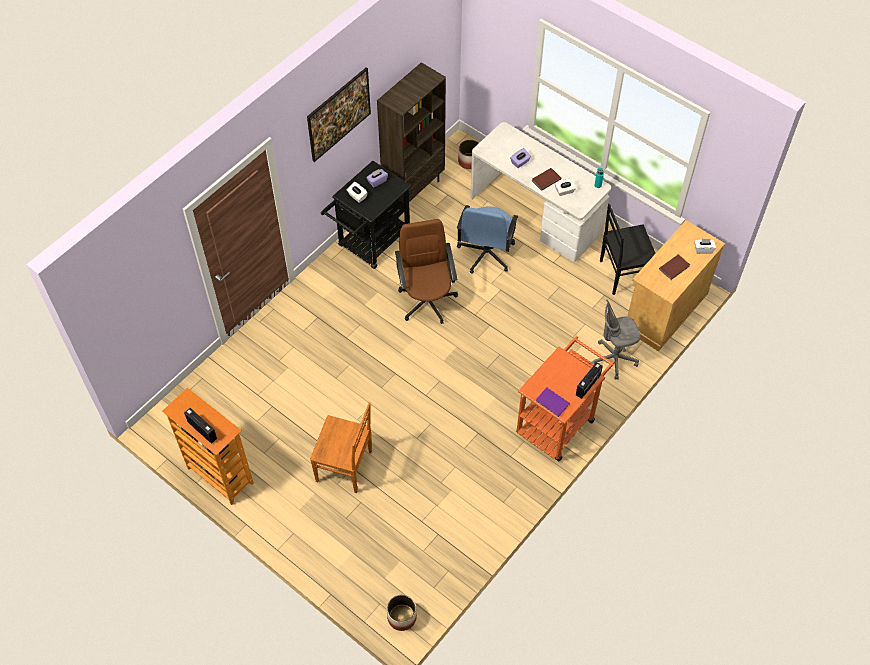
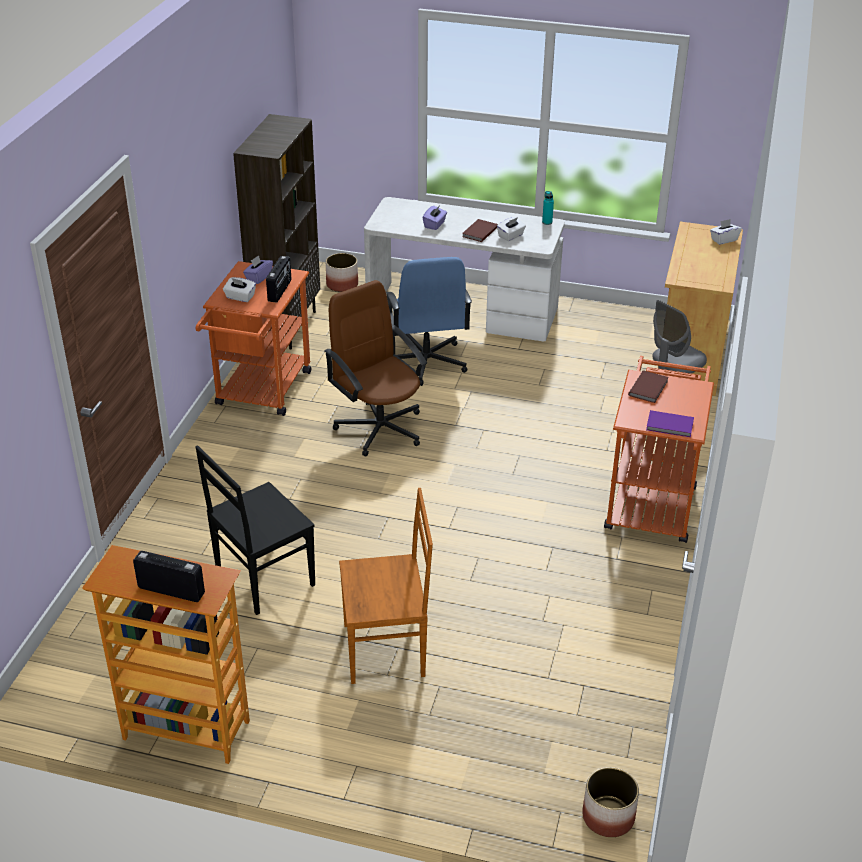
camera: 25 degrees left, 20 degrees down
picture [307,67,371,162] -> none
black cart [321,161,412,269] -> orange cart [196,261,311,416]
radio [576,362,603,399] -> radio moved to [266,256,291,303]
black chair [600,203,656,295] -> black chair moved to [195,445,315,615]
brown book [659,254,690,280] -> brown book moved to [628,370,668,403]

